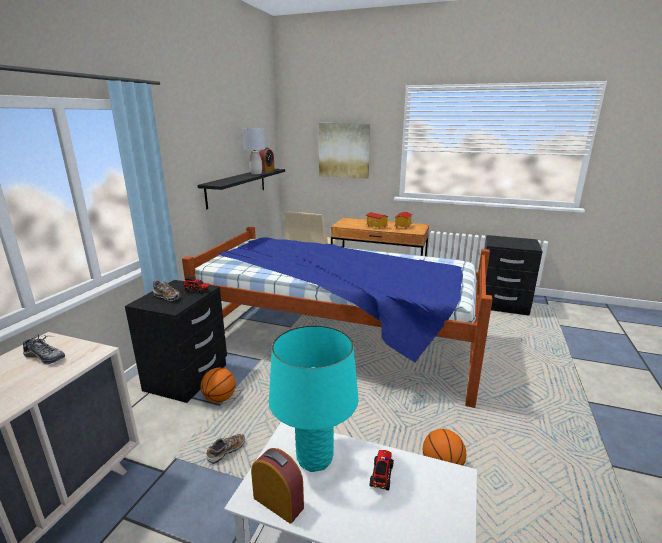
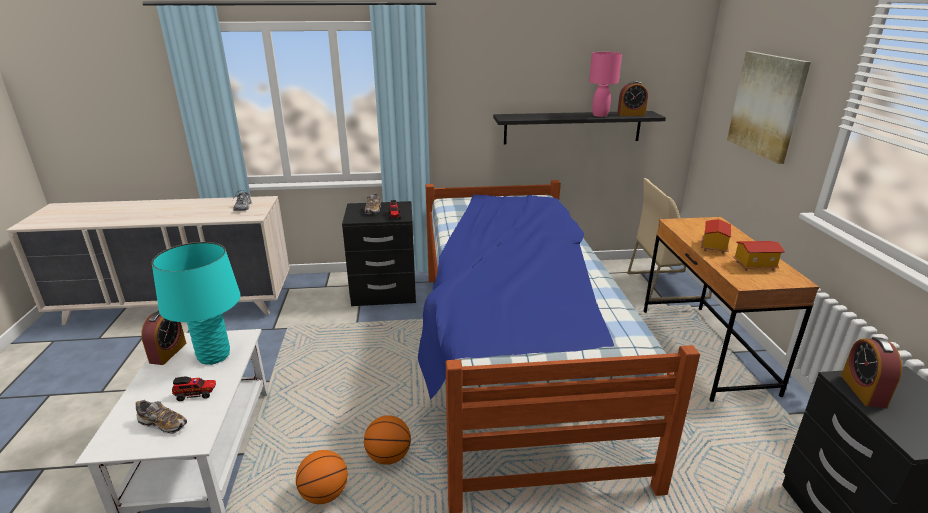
camera: 65 degrees right, 5 degrees up
basketball [201,368,236,403] -> basketball moved to [364,415,411,465]
shoe [206,434,245,464] -> shoe moved to [136,400,187,434]
grey table lamp [242,128,265,174] -> pink table lamp [589,52,622,117]
none -> alarm clock [841,337,902,408]

